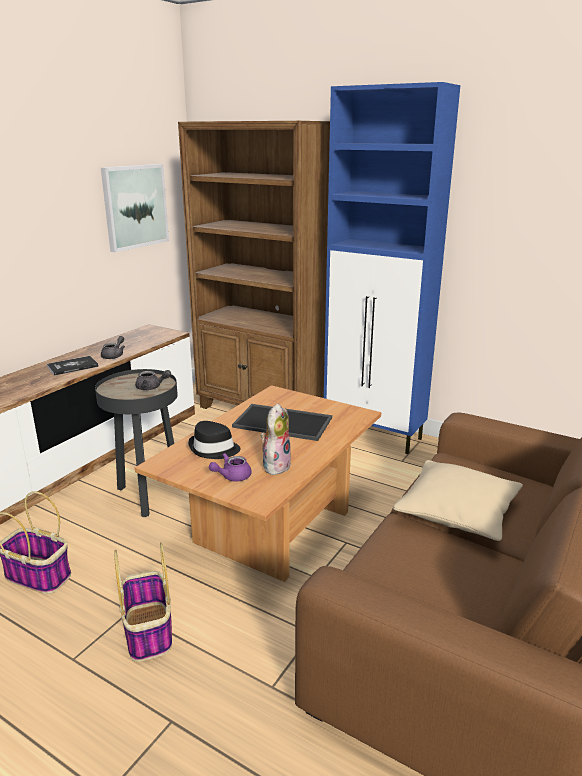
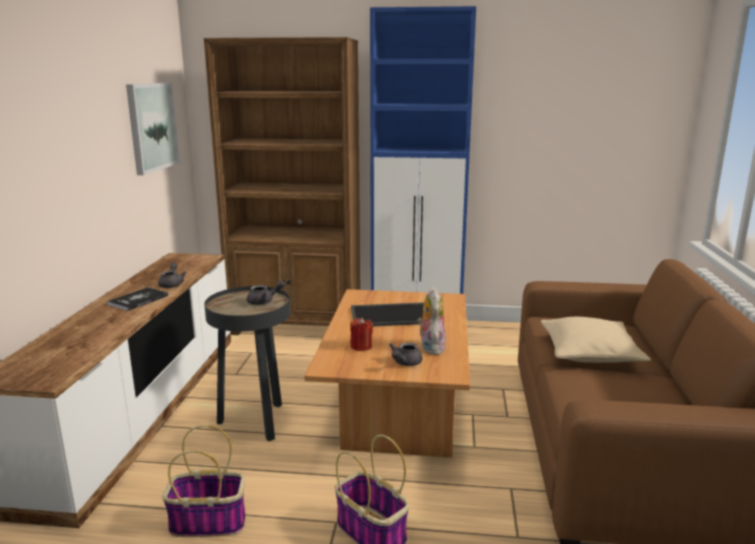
camera: 25 degrees left, 5 degrees down
black hat [188,421,241,459] -> red candle [350,317,373,351]
purple teapot [209,453,252,481] -> grey teapot [389,343,422,366]

